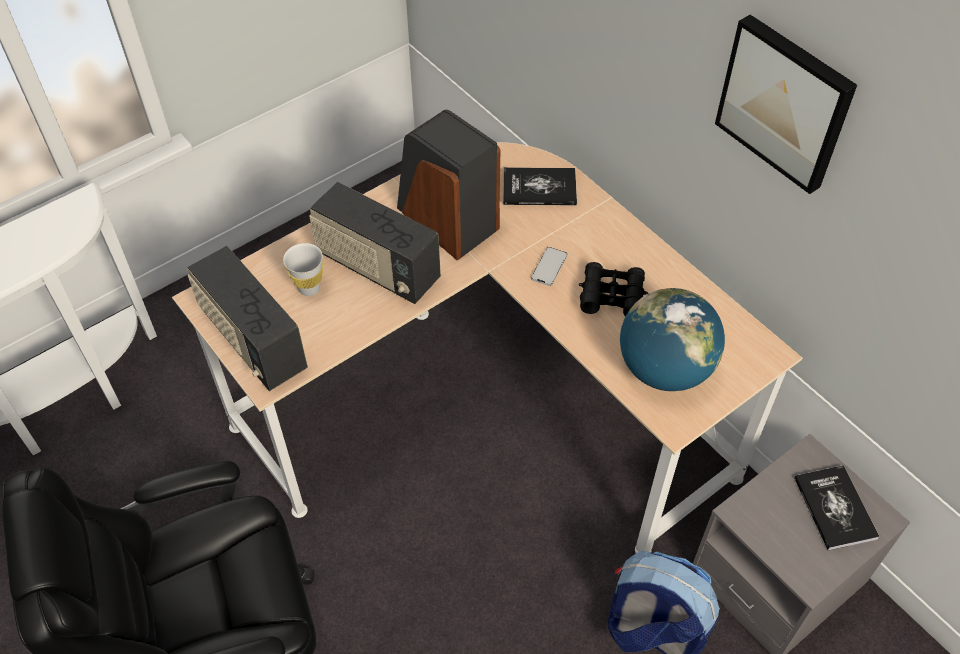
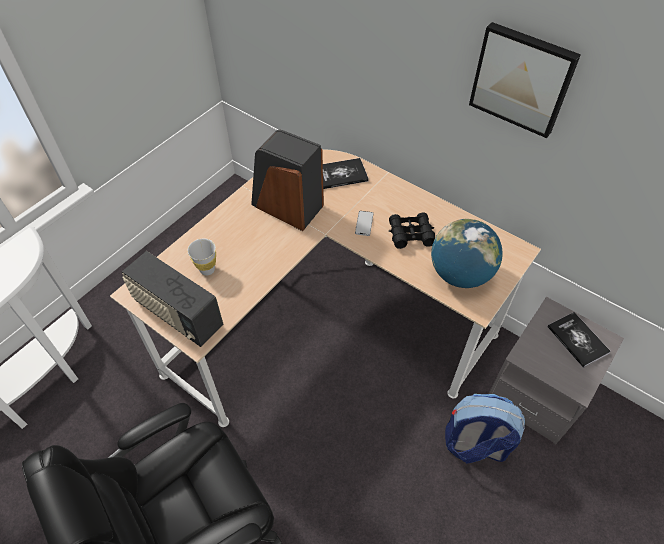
camera: 15 degrees left, 0 degrees up
radio [309,182,441,304] -> none

